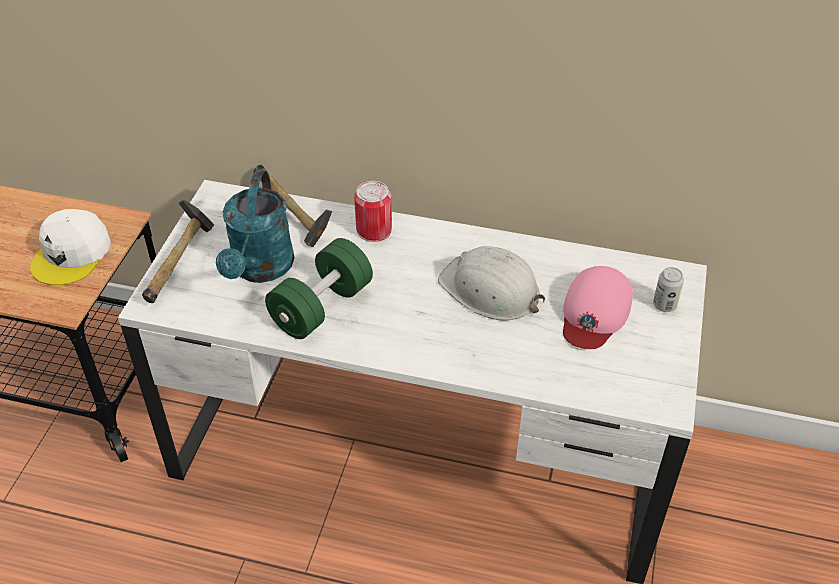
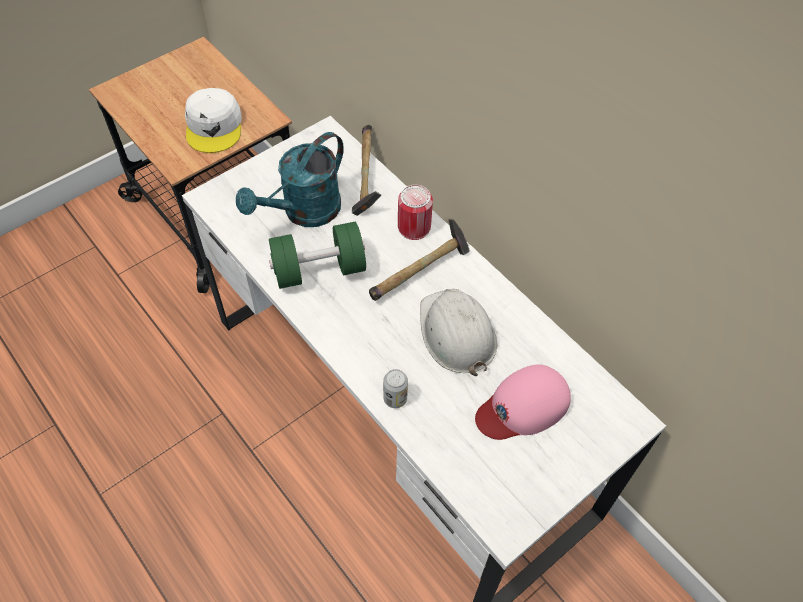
camera: 35 degrees right, 10 degrees up
white cap [30,209,111,285] -> white cap turned 60 degrees counterclockwise [185,88,242,153]
hammer [142,199,214,303] -> hammer moved to [369,219,470,301]
can [653,267,684,312] -> can moved to [383,369,408,408]

